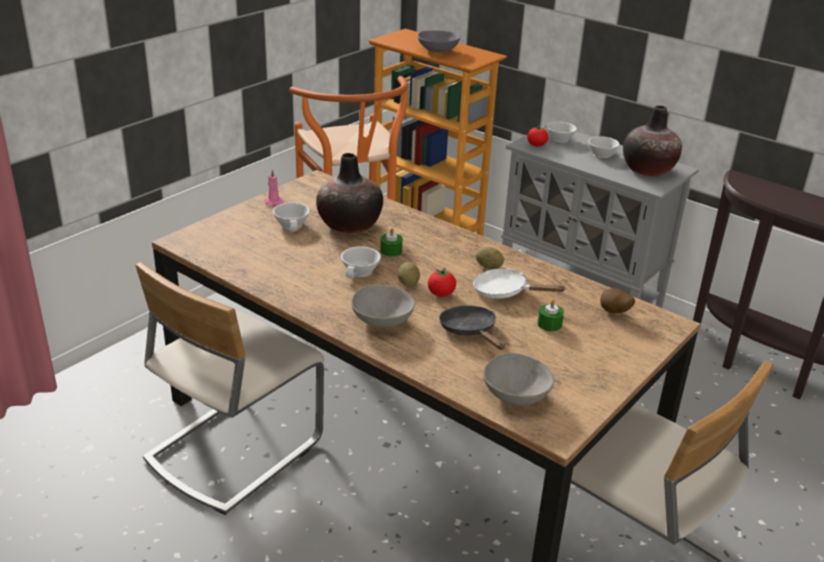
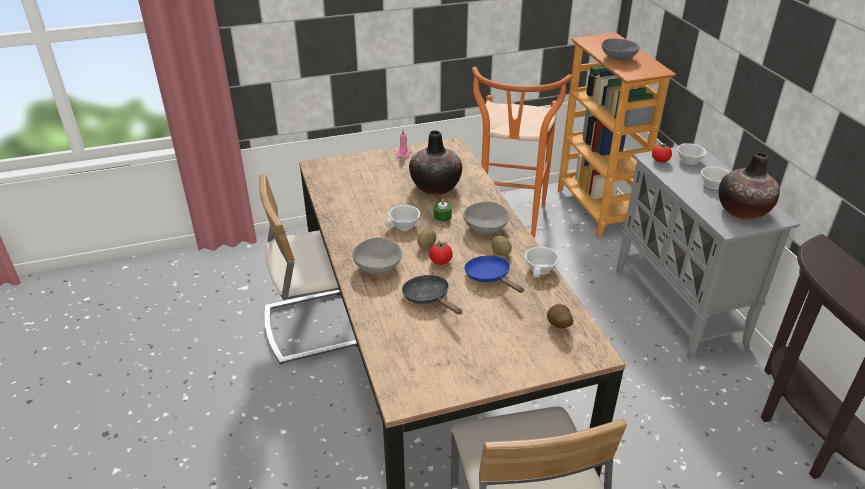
camera: 35 degrees right, 5 degrees up
white cup [273,202,310,232] -> white cup moved to [525,247,559,278]
black frying pan [439,305,505,350] -> black frying pan turned 45 degrees counterclockwise [402,275,462,315]
white frying pan [473,268,565,299] -> blue frying pan [464,255,524,293]
grey bowl [483,353,554,405] -> grey bowl moved to [463,202,510,234]
green candle [537,299,564,331] -> none

